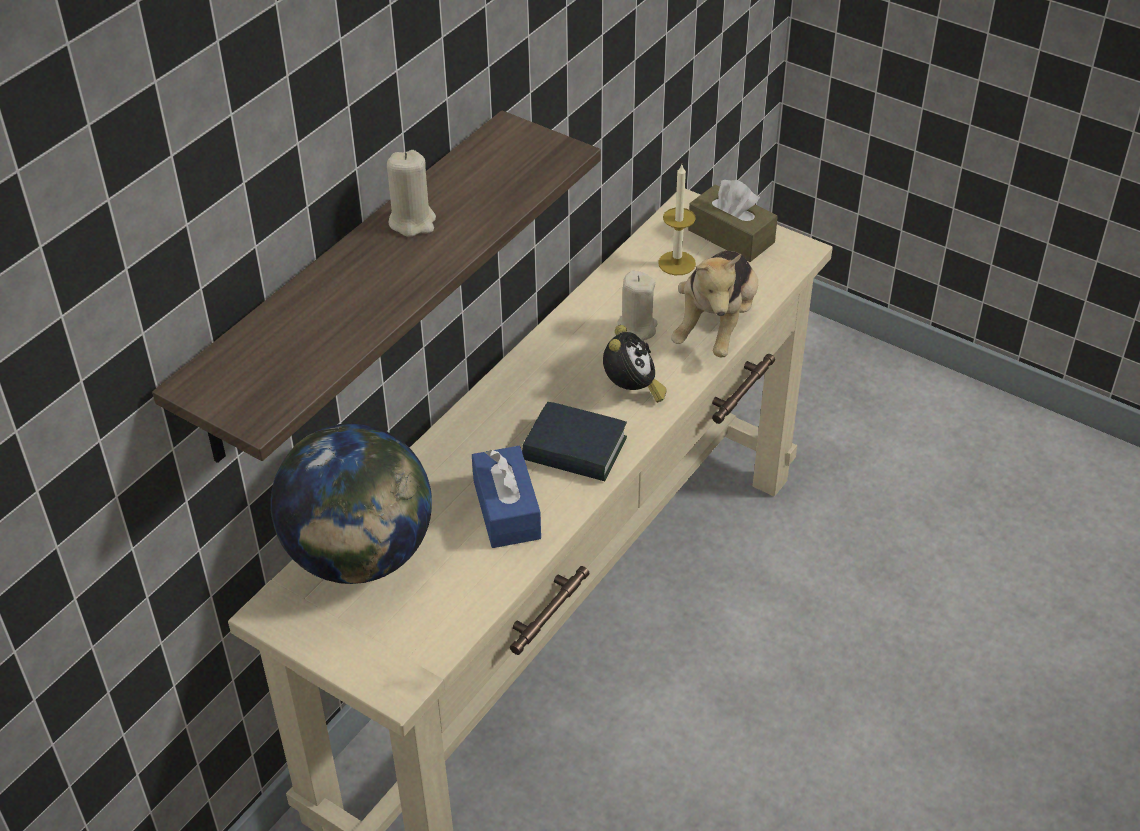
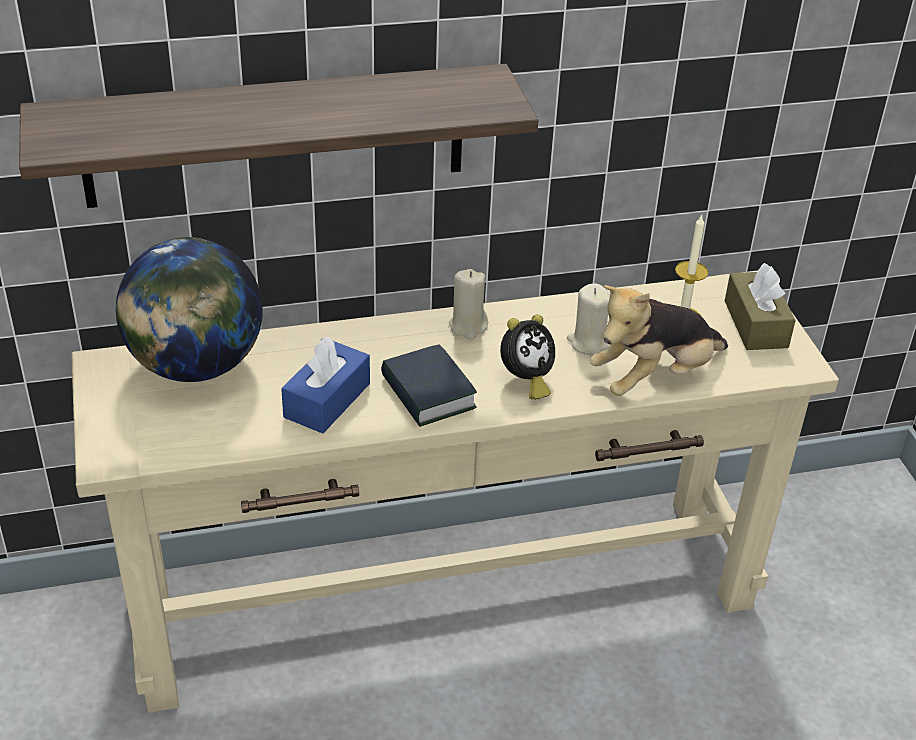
camera: 40 degrees right, 5 degrees down
beige candle [387,150,436,237] -> beige candle moved to [449,269,488,339]

